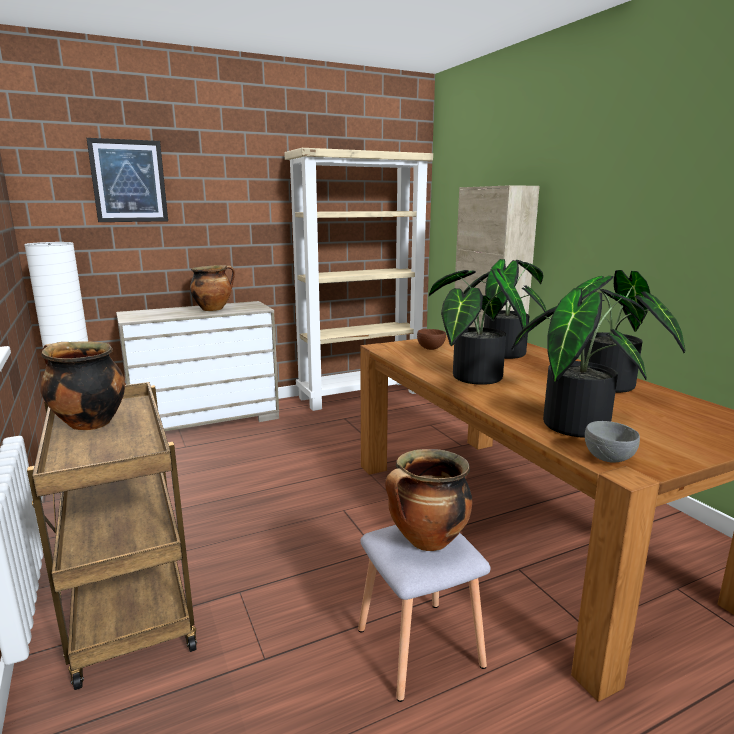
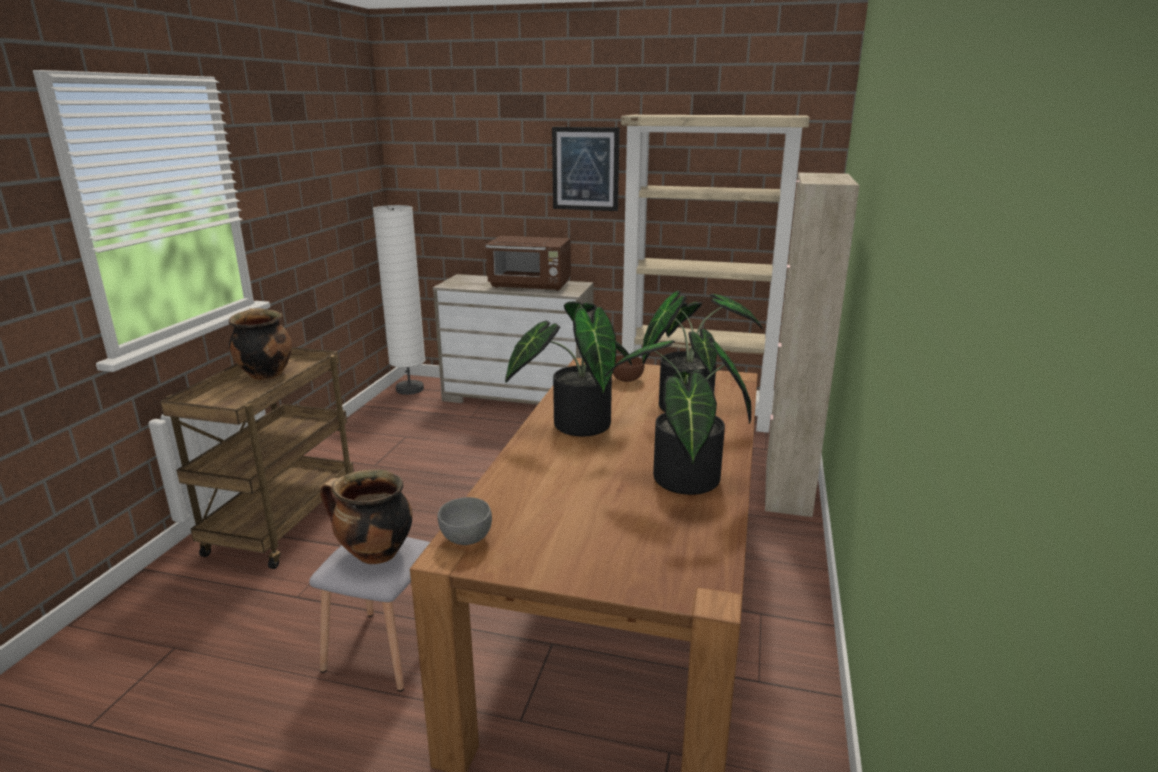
camera: 40 degrees right, 5 degrees up
picture [87,138,168,222] -> picture moved to [552,127,620,211]
cooking pot [190,265,235,311] -> brown microwave [486,236,571,291]
potted plant [512,288,647,438] -> none

